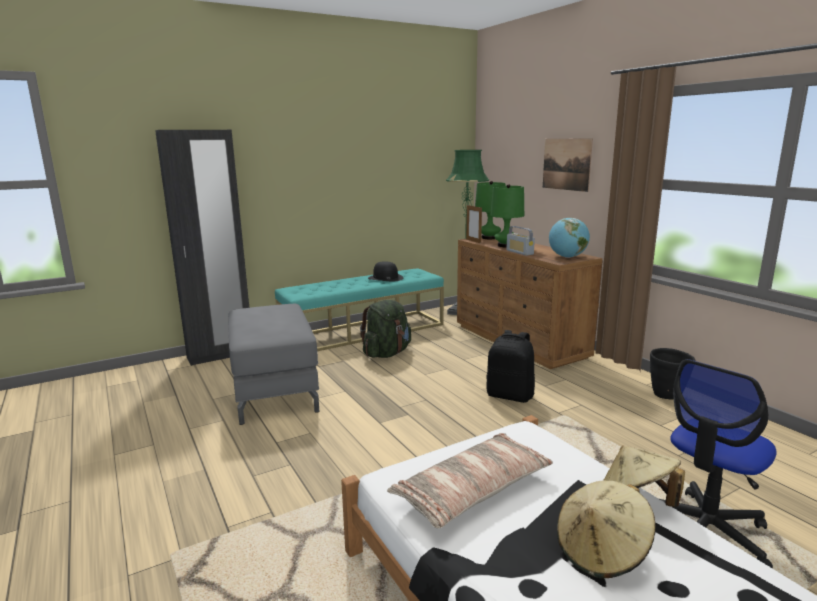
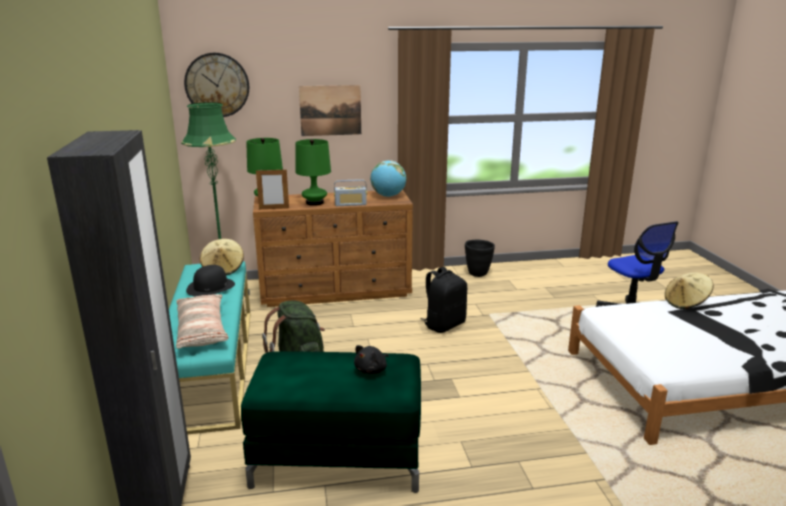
camera: 70 degrees left, 5 degrees up
grey ottoman [228,304,319,425] -> green ottoman [241,351,421,493]
pillow [387,433,553,528] -> pillow moved to [176,294,229,349]
beige hat [557,480,656,578] -> beige hat moved to [200,239,244,275]
none -> wall clock [184,53,249,117]
none -> black plush toy [354,345,389,374]

